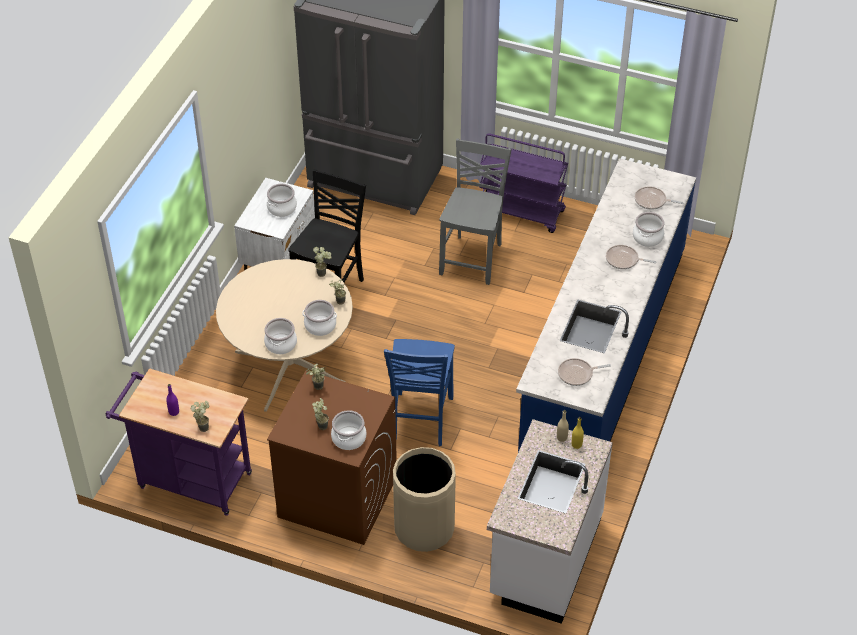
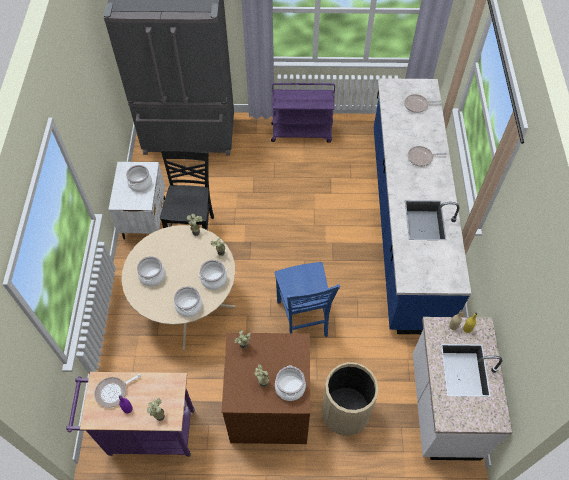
camera: 20 degrees left, 10 degrees up
grey chair [439,139,512,285] -> none
frying pan [558,358,611,386] -> frying pan moved to [94,374,141,408]
cooking pot [633,212,664,247] -> cooking pot moved to [137,256,165,286]

